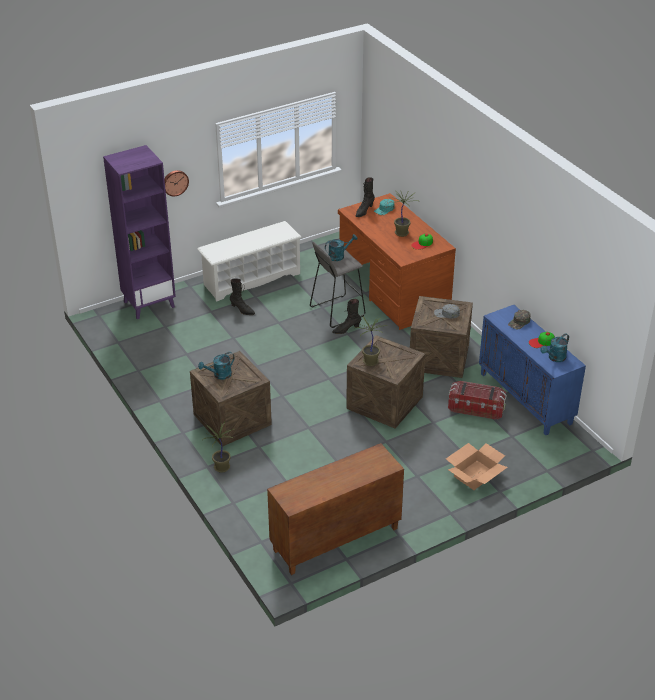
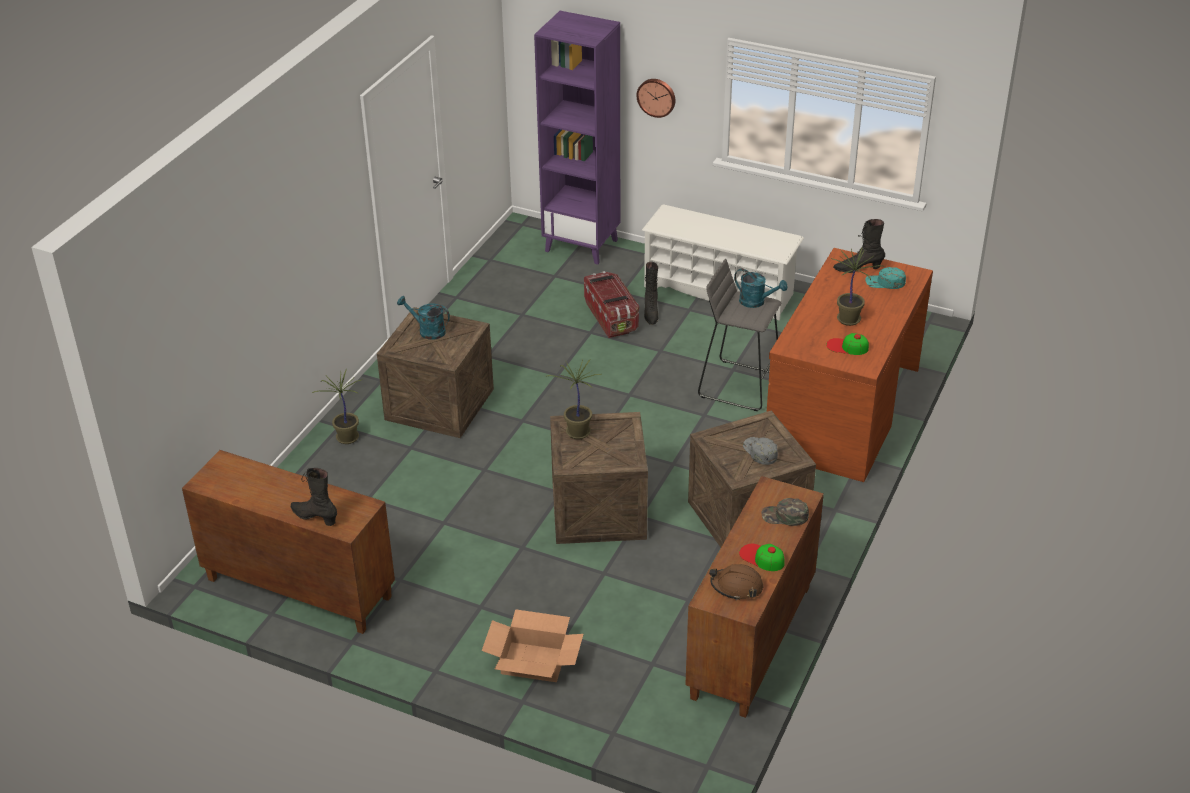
camera: 55 degrees right, 0 degrees up
black boot [332,299,361,334] -> black boot moved to [291,468,337,526]
storage box [448,381,507,420] -> storage box moved to [584,271,639,338]
blue cabinet [479,305,586,435] -> brown cabinet [685,476,824,718]
turquoise watering can [540,334,569,362] -> brown hard hat [709,564,763,601]

